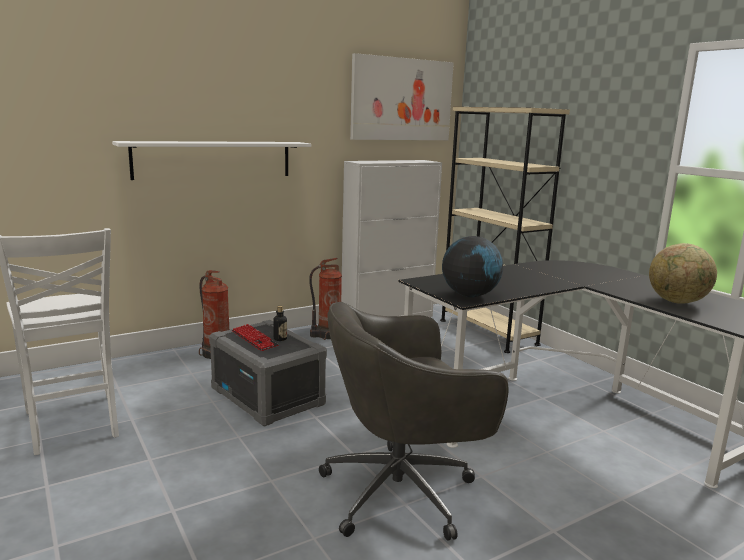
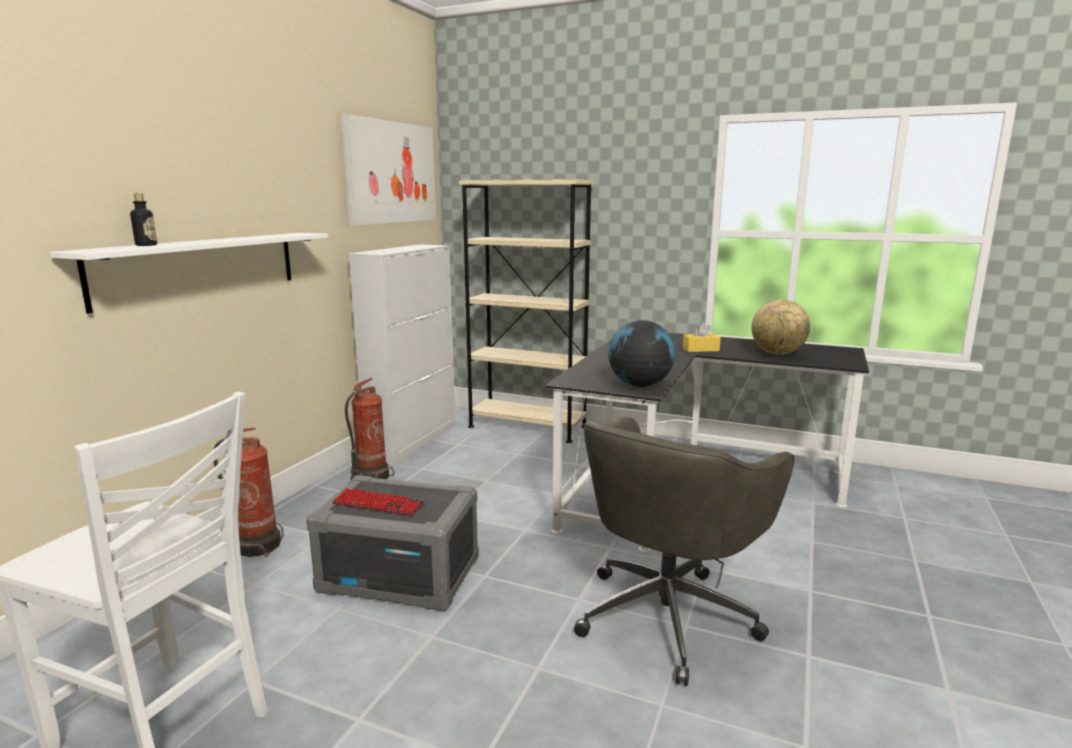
camera: 35 degrees left, 0 degrees up
bottle [273,306,287,341] -> bottle moved to [130,193,157,246]
none -> yellow tissue box [683,323,721,352]

